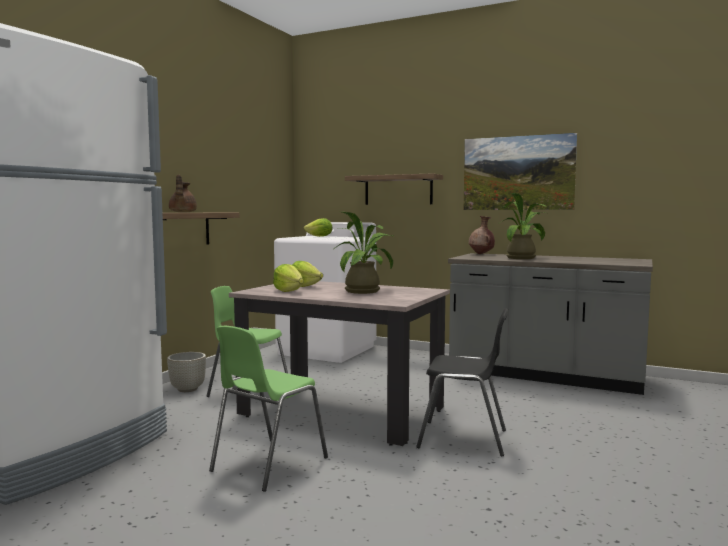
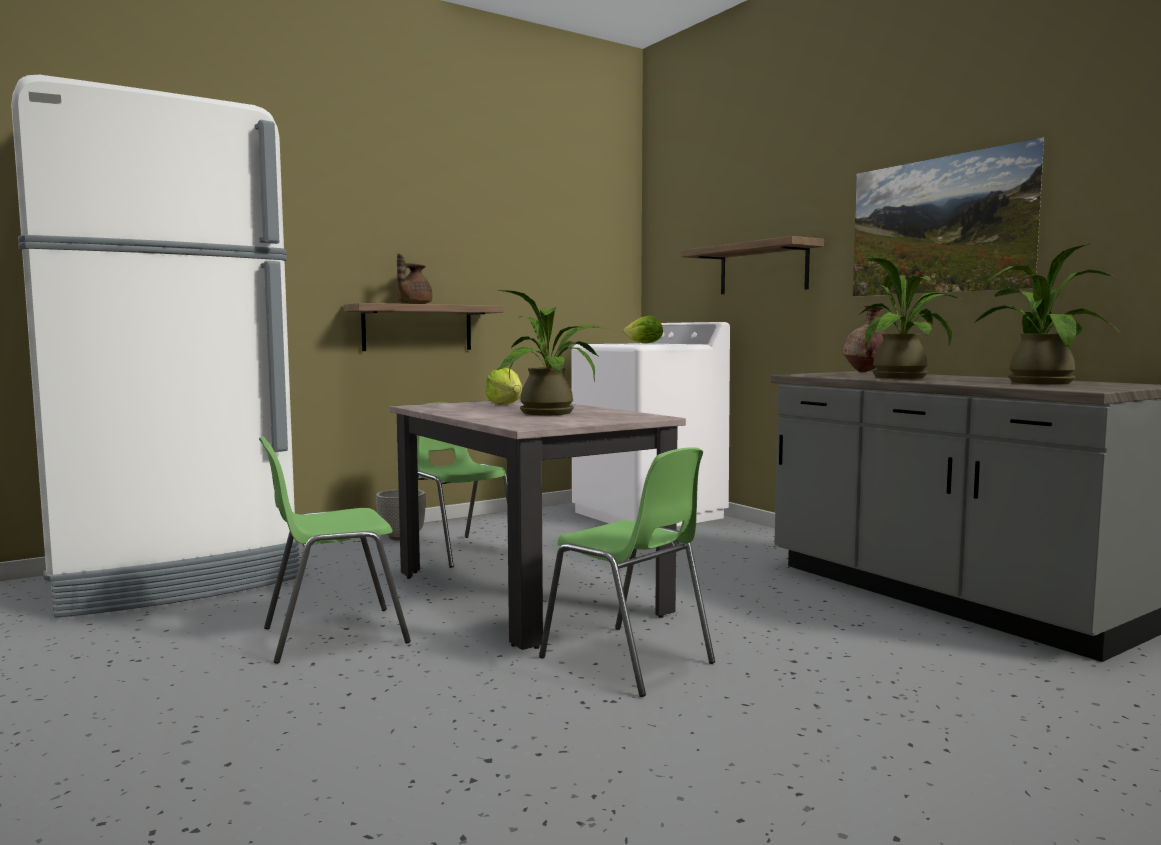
camera: 30 degrees right, 0 degrees up
lettuce [273,264,304,292] -> none
black chair [416,308,508,457] -> green chair [539,447,715,697]
none -> potted plant [975,243,1121,385]

